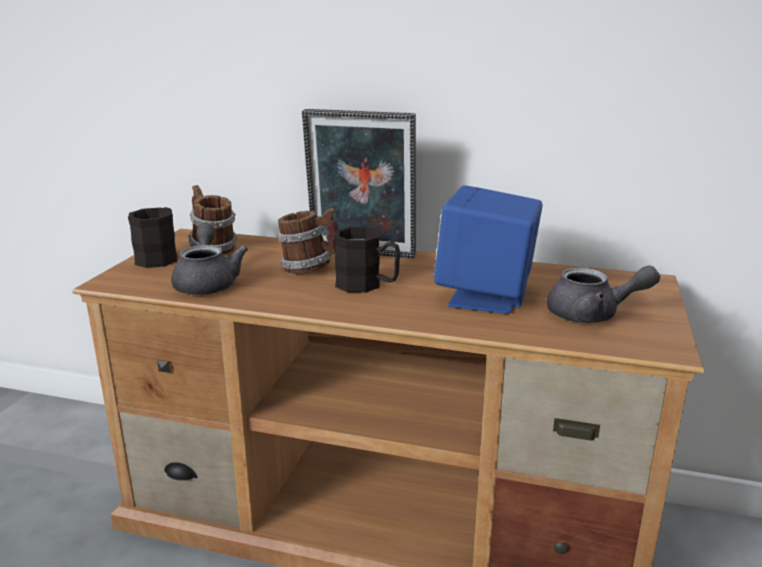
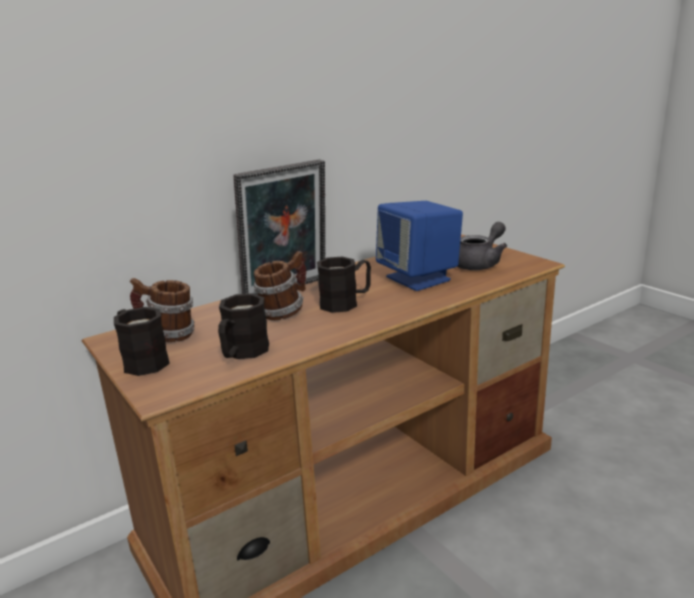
camera: 50 degrees left, 0 degrees up
grey teapot [171,223,248,295] -> black mug [218,293,269,359]

